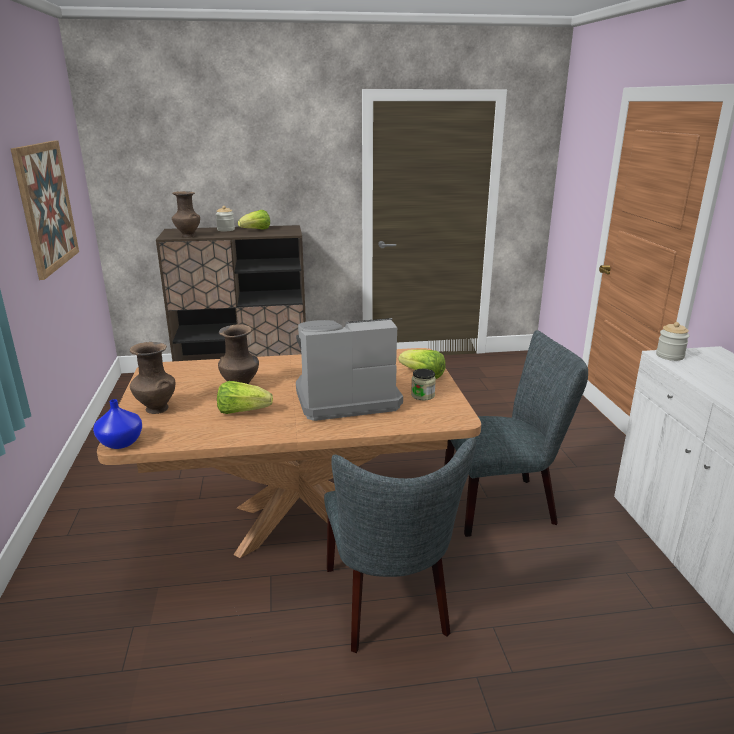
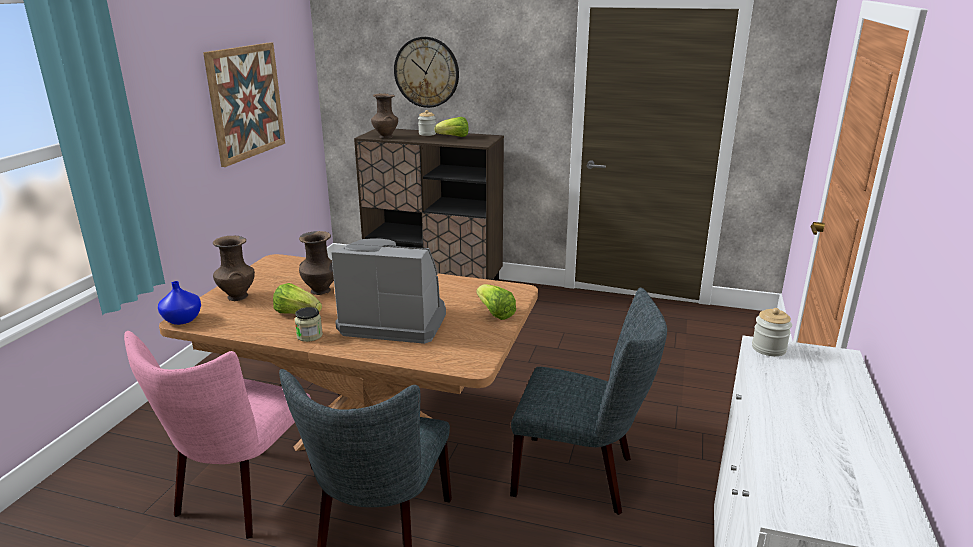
camera: 25 degrees right, 0 degrees up
jar [411,369,436,400] -> jar moved to [295,307,323,342]
none -> pink chair [124,331,312,539]
none -> wall clock [394,37,459,108]

